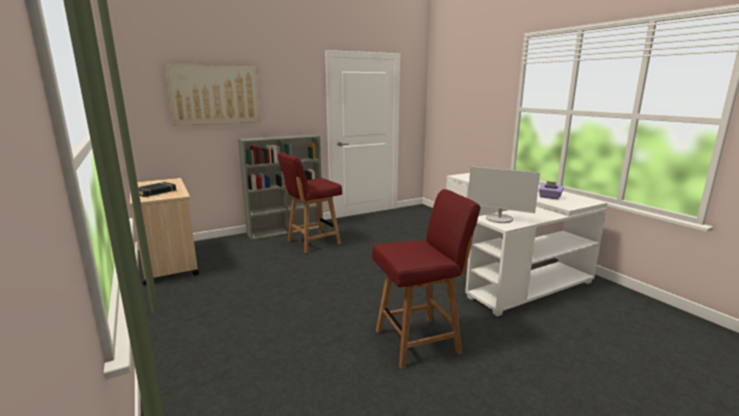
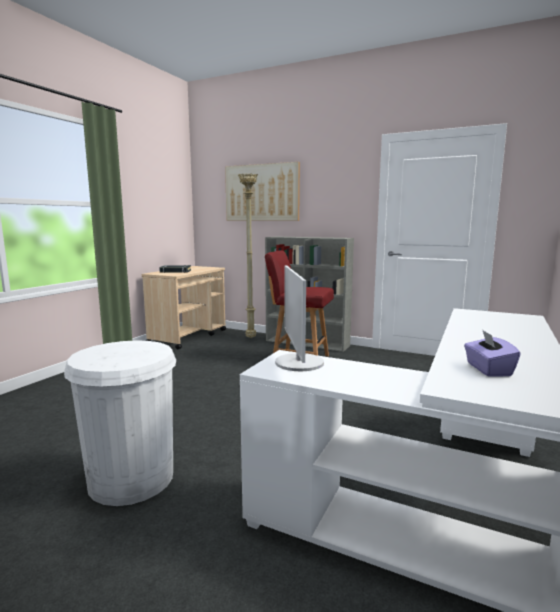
camera: 55 degrees right, 5 degrees down
red chair [372,189,481,369] -> white trash can [64,340,176,506]
none -> beige floor lamp [238,173,258,338]

